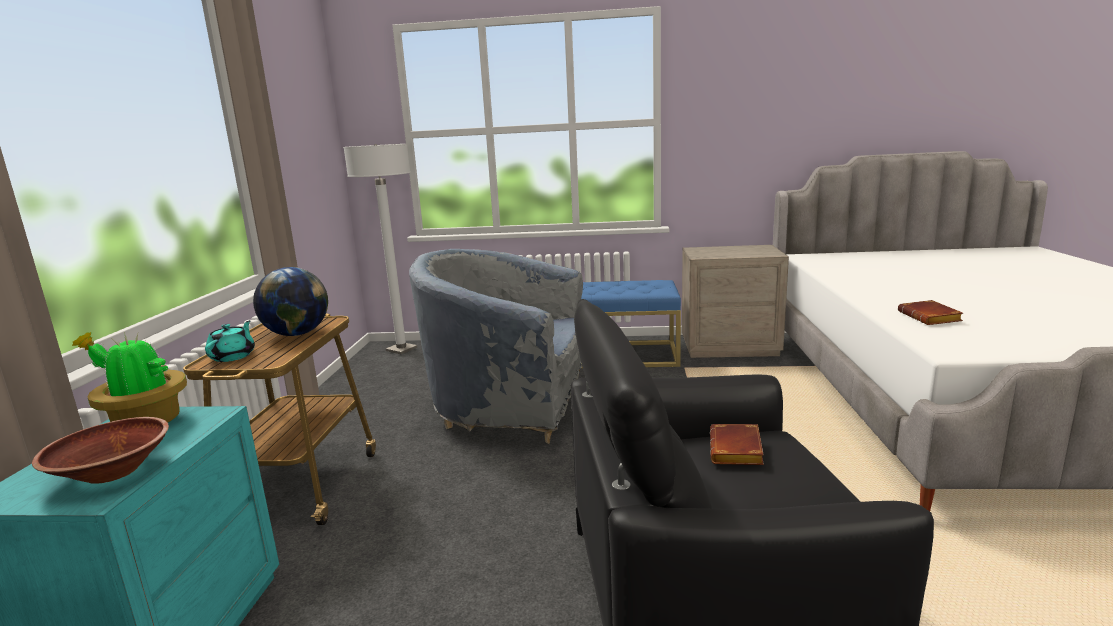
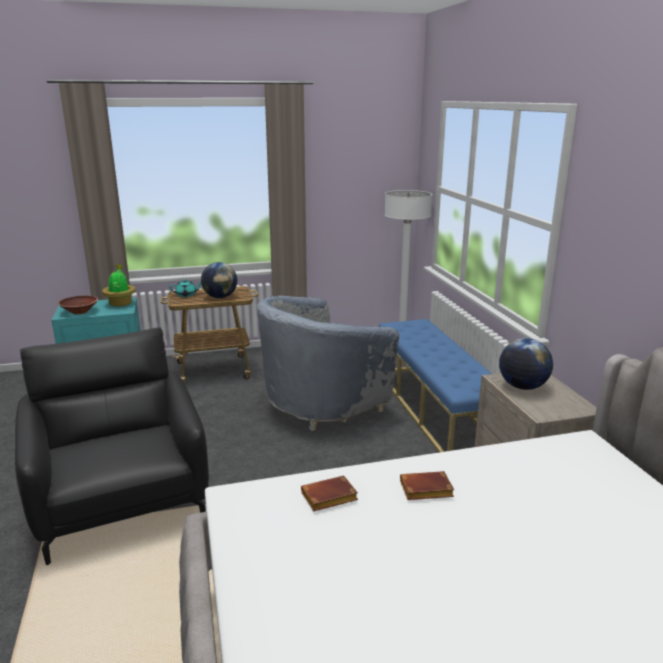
camera: 70 degrees right, 5 degrees up
grey armchair [409,249,583,444] -> grey armchair turned 120 degrees counterclockwise [256,295,400,431]
brown book [710,424,764,465] -> brown book moved to [400,471,454,500]
none -> globe [499,338,553,390]

